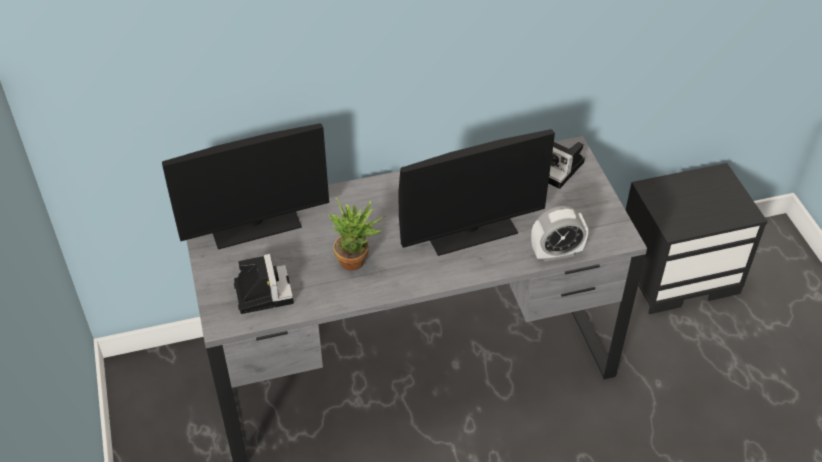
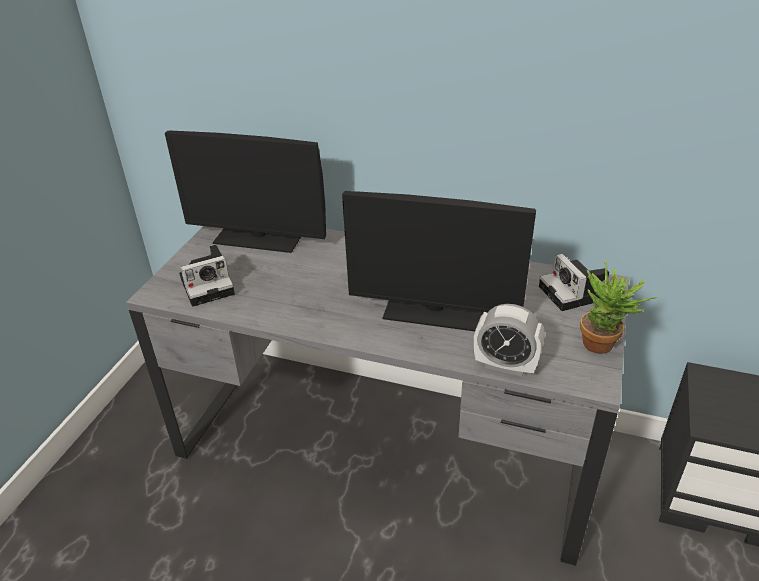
camera: 35 degrees right, 10 degrees down
camera [234,254,294,314] -> camera turned 45 degrees clockwise [179,245,235,307]
potted plant [328,197,386,271] -> potted plant moved to [580,260,658,354]

